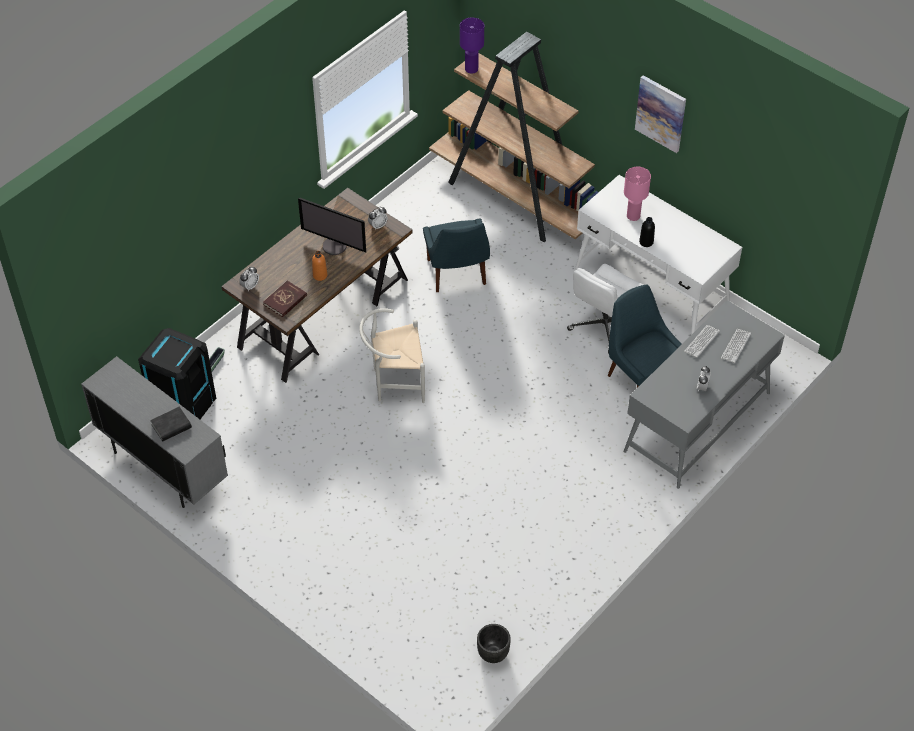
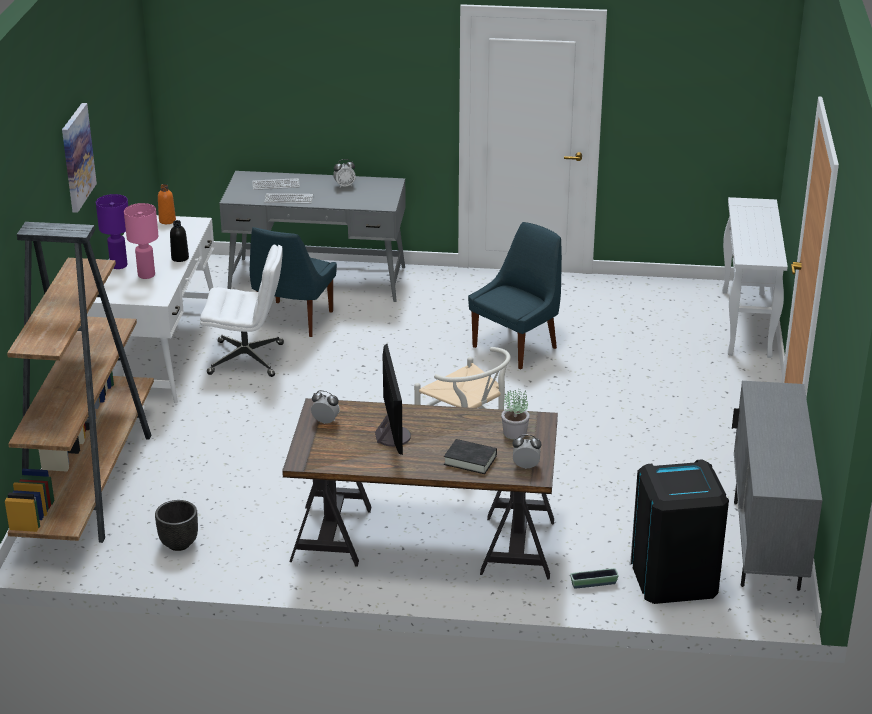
camera: 125 degrees left, 20 degrees down
black book [150,407,192,441] -> black book moved to [444,439,497,474]
red book [263,281,307,317] -> potted plant [501,389,530,439]
orange bottle [312,251,327,281] -> orange bottle moved to [158,184,176,224]
blue chair [423,219,490,292] -> blue chair moved to [468,222,562,369]
purple table lamp [460,18,484,74] -> purple table lamp moved to [96,194,128,269]
black planter [477,624,511,663] -> black planter moved to [155,500,198,551]
none -> white console table [722,197,788,358]

